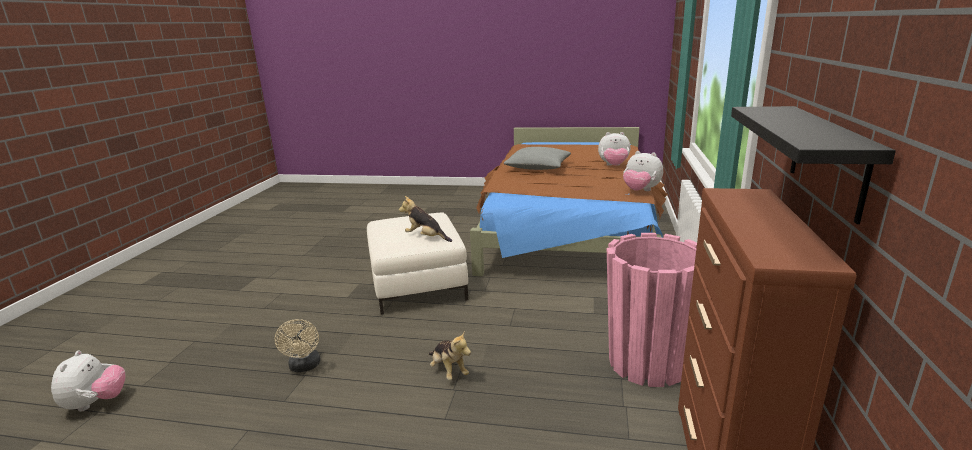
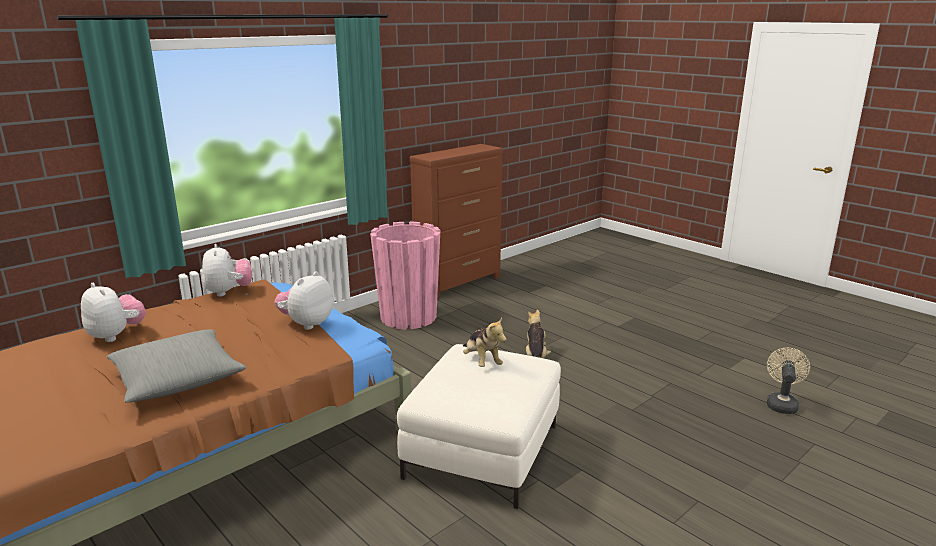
camera: 145 degrees left, 0 degrees up
plush toy [51,350,126,412] -> plush toy moved to [274,271,333,330]
beige fan [274,319,320,372] -> beige fan moved to [766,348,810,414]
black shelf [731,106,896,224] -> none

